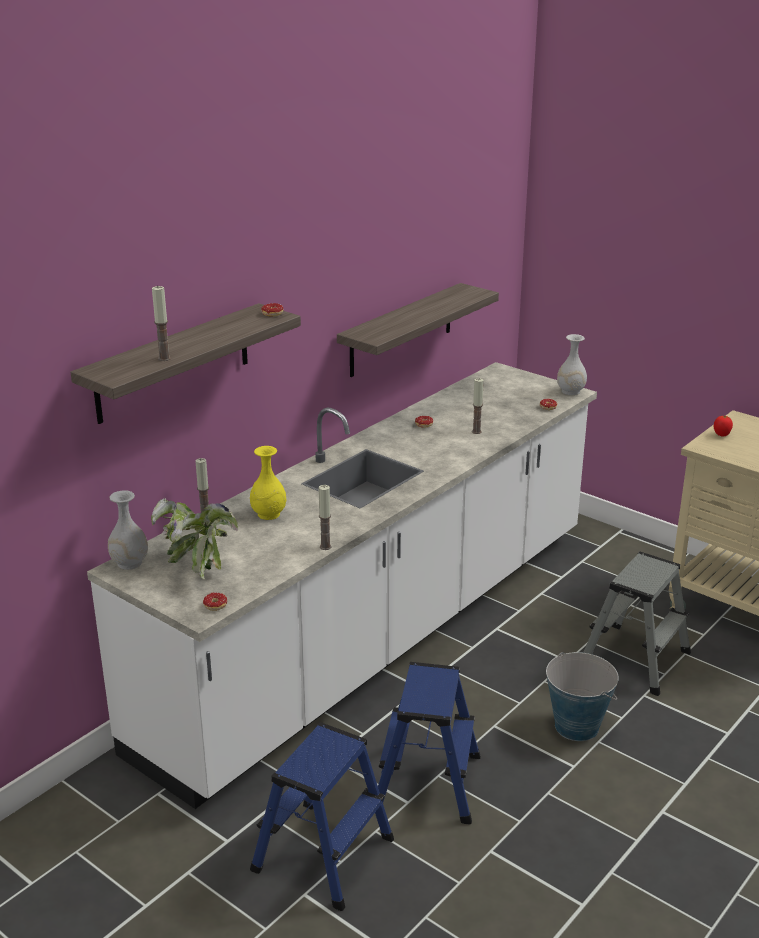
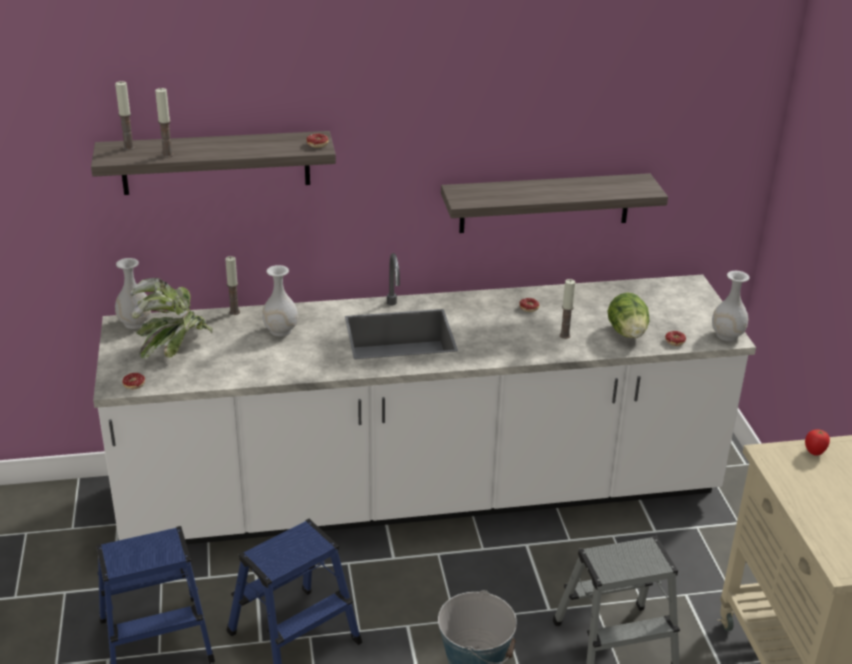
camera: 40 degrees right, 5 degrees up
yellow vase [250,446,286,520] -> white vase [262,265,298,337]
candle [319,485,331,550] -> candle moved to [115,81,135,150]
none -> lettuce [608,293,649,338]

